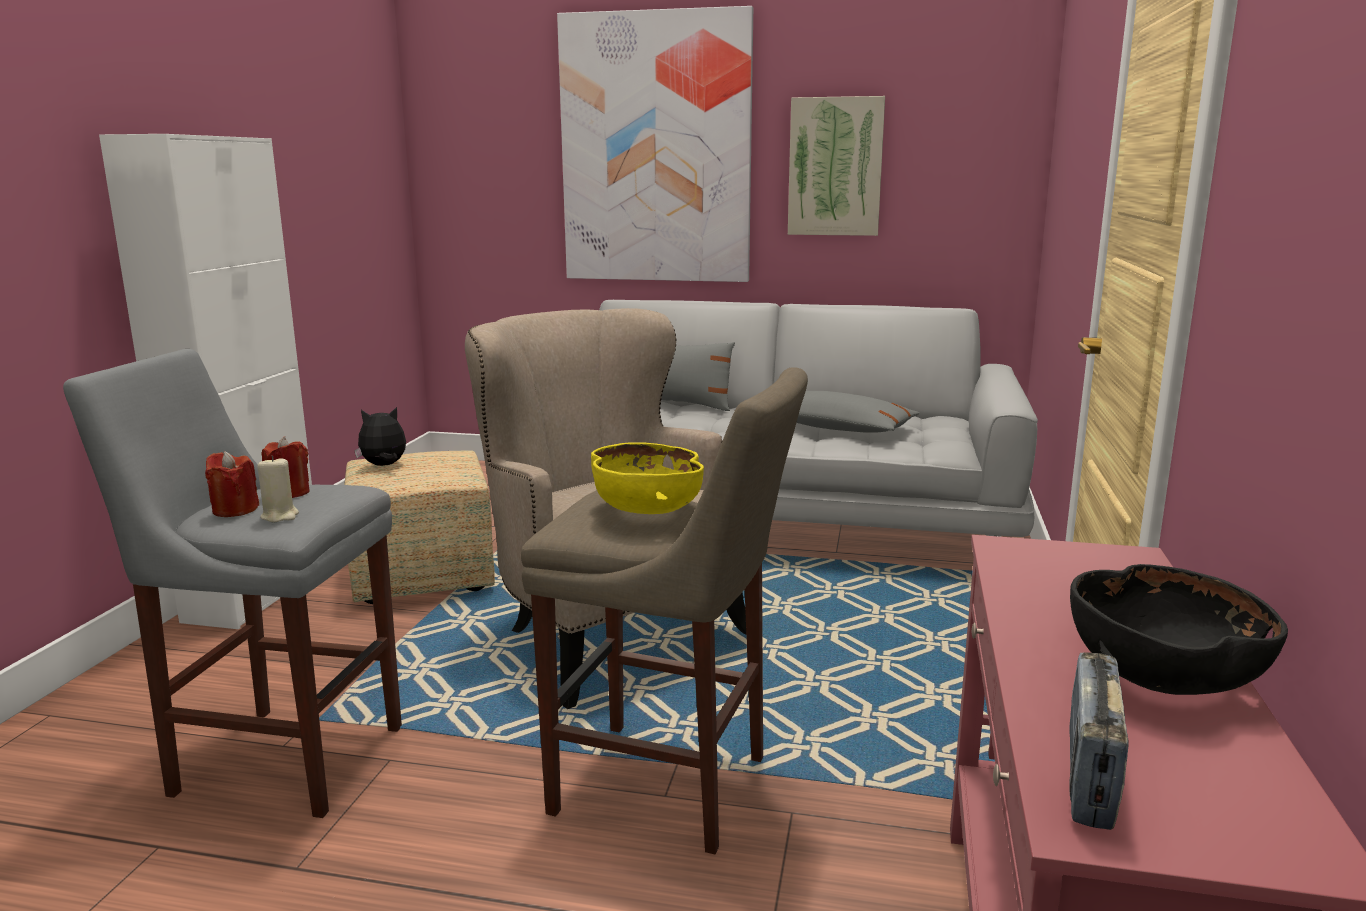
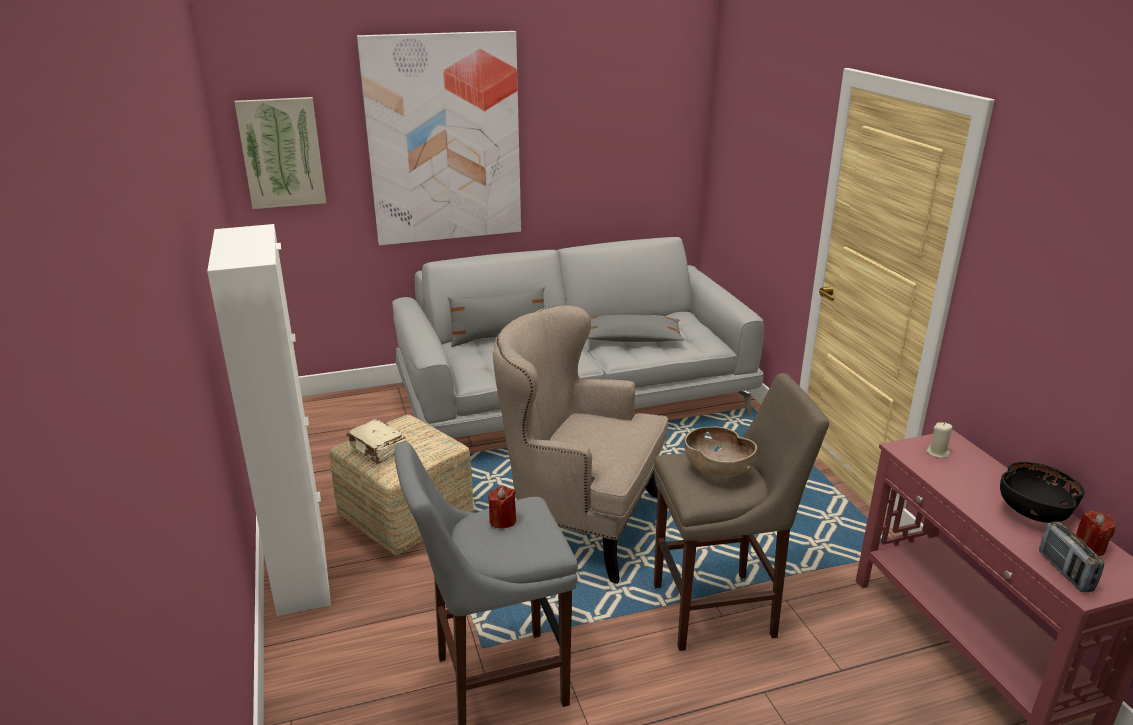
camera: 30 degrees left, 10 degrees up
red candle [205,451,259,517] -> red candle moved to [1076,511,1115,556]
beige candle [257,456,299,522] -> beige candle moved to [926,422,952,458]
plush toy [354,407,406,466] -> beige book [346,419,406,463]
yellow bowl [591,442,704,514] -> brown bowl [684,426,757,478]
picture [788,96,885,236] -> picture moved to [235,97,326,209]

